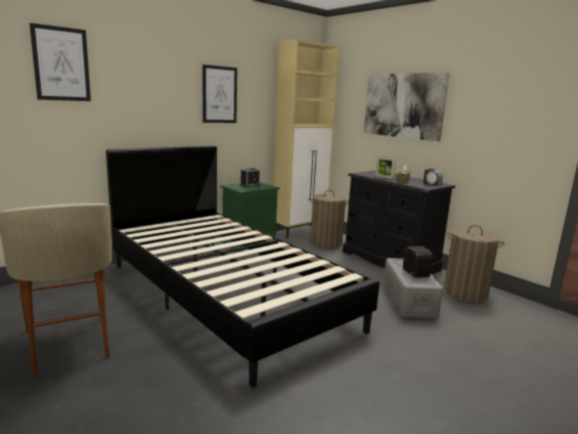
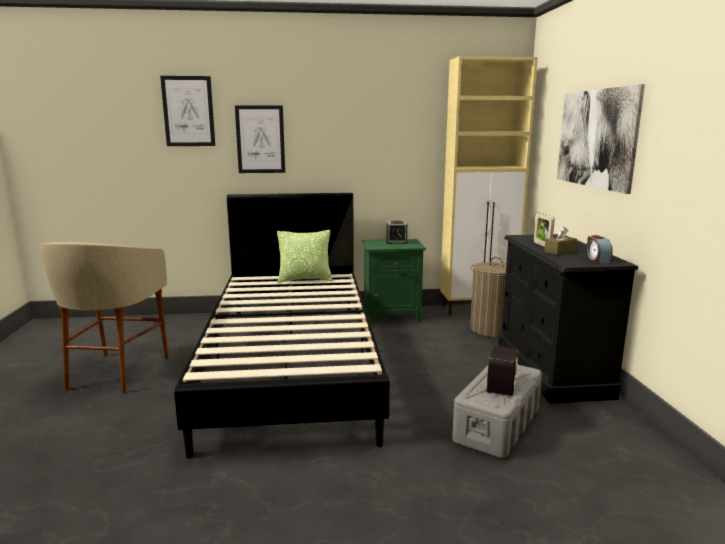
camera: 35 degrees right, 0 degrees up
picture [202,65,237,123] -> picture moved to [235,105,285,173]
laundry basket [444,225,505,302] -> none
none -> pillow [277,230,332,282]

